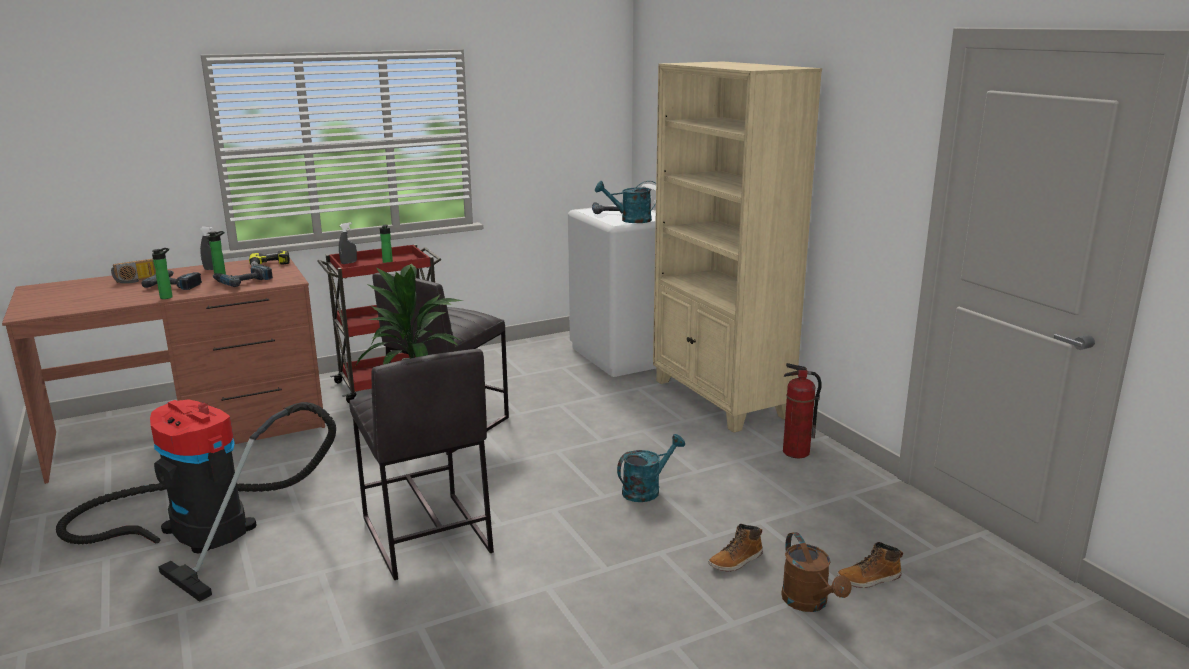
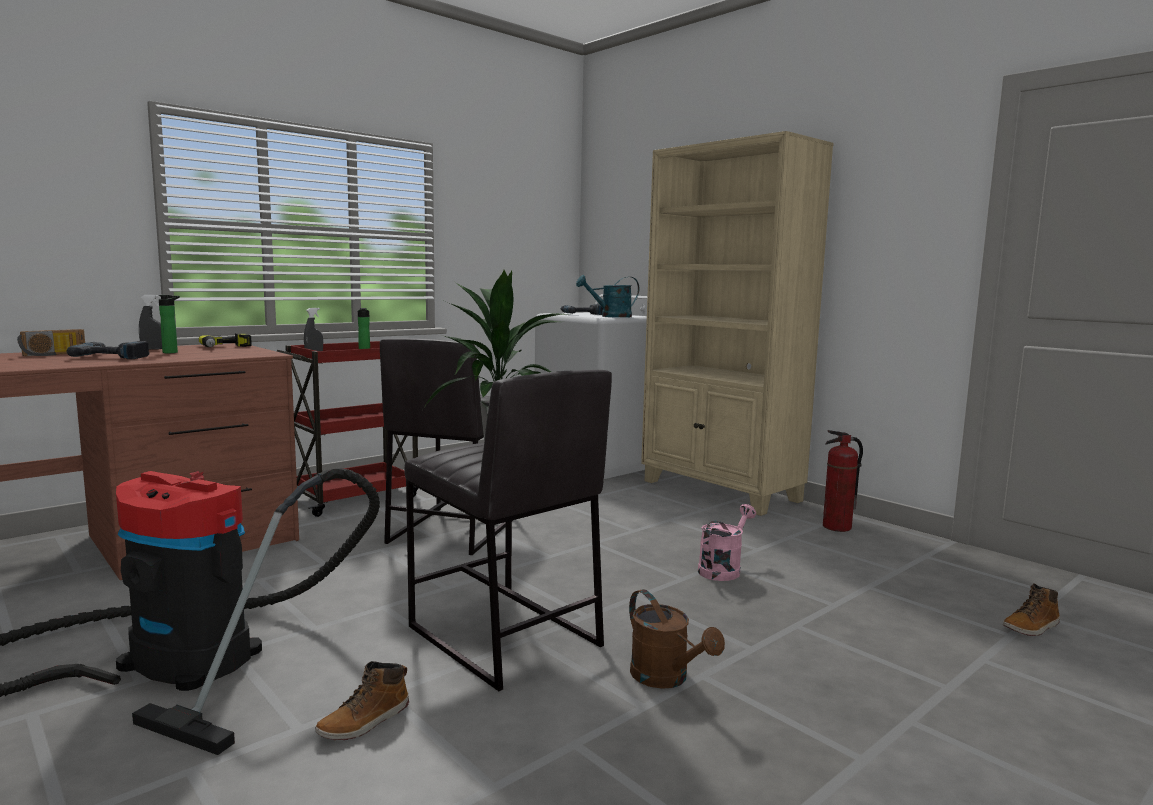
camera: 15 degrees left, 10 degrees down
bottle [152,248,173,299] -> none
power drill [213,264,273,287] -> none
turquoise watering can [617,434,685,502] -> pink watering can [698,504,756,581]
boot [708,524,763,572] -> boot moved to [315,661,409,740]
brown watering can [781,532,851,612] -> brown watering can moved to [629,589,725,689]

